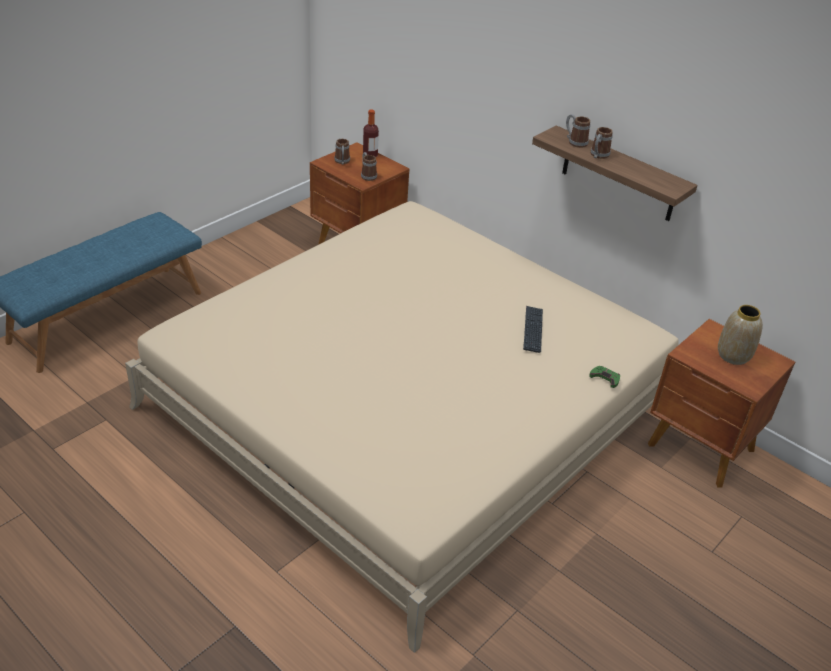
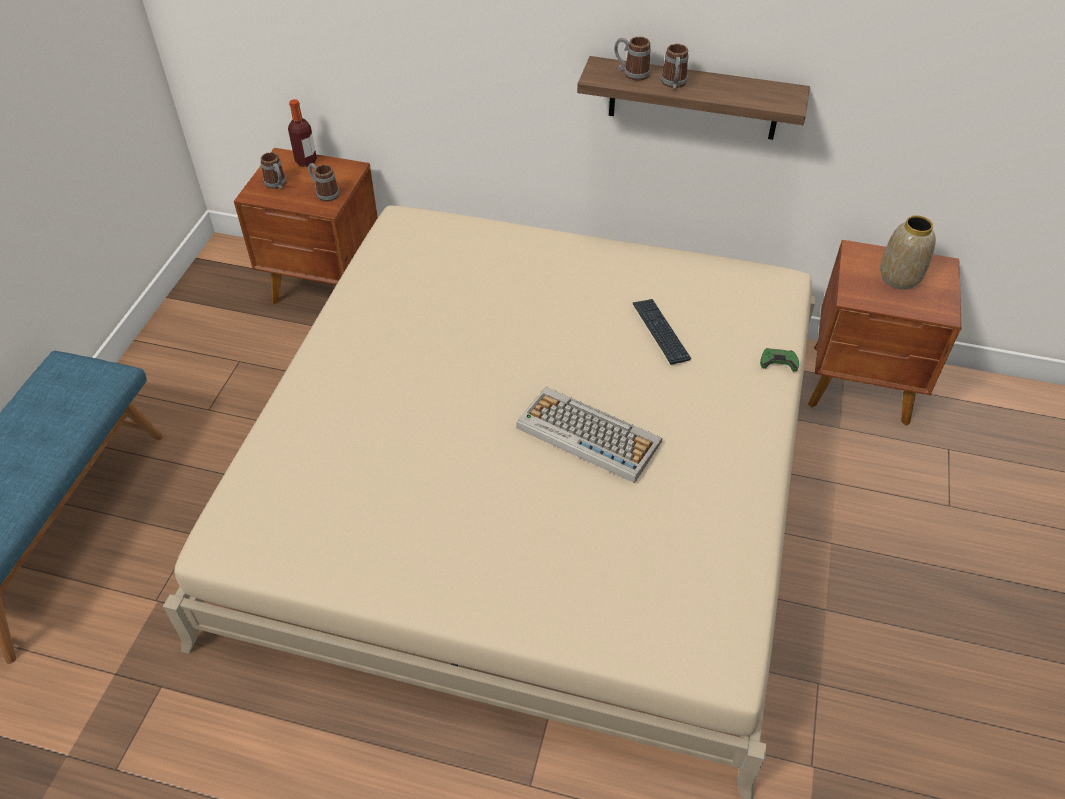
camera: 25 degrees left, 10 degrees up
none -> keyboard [516,387,662,483]

